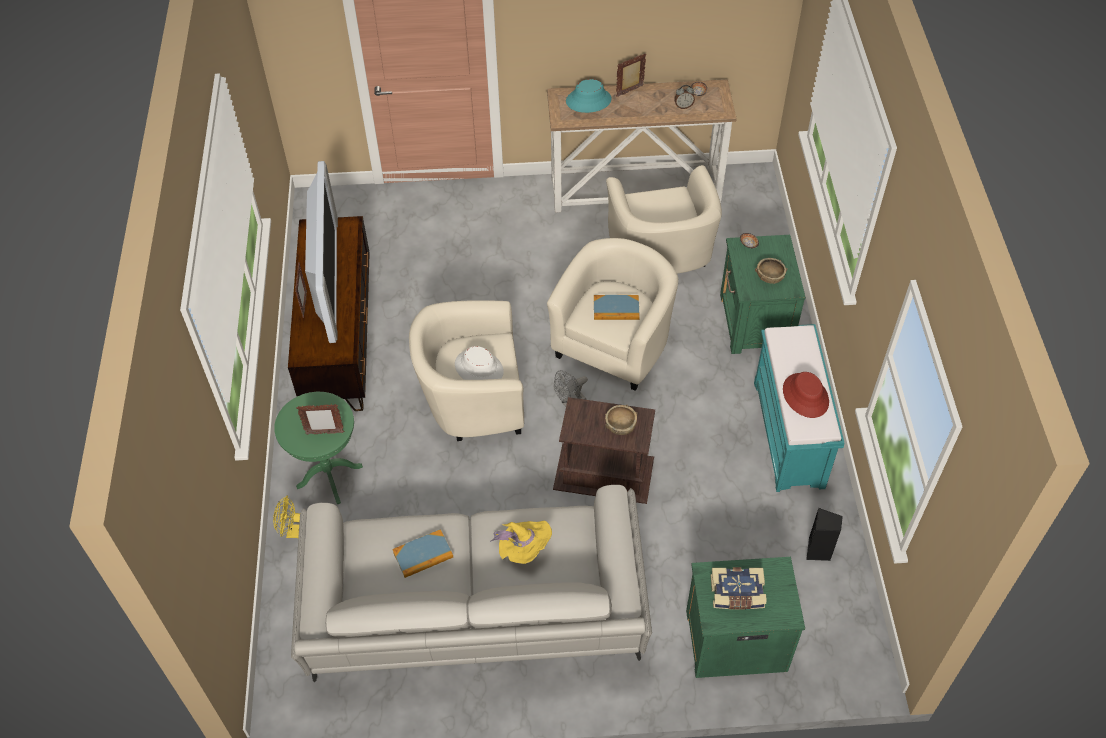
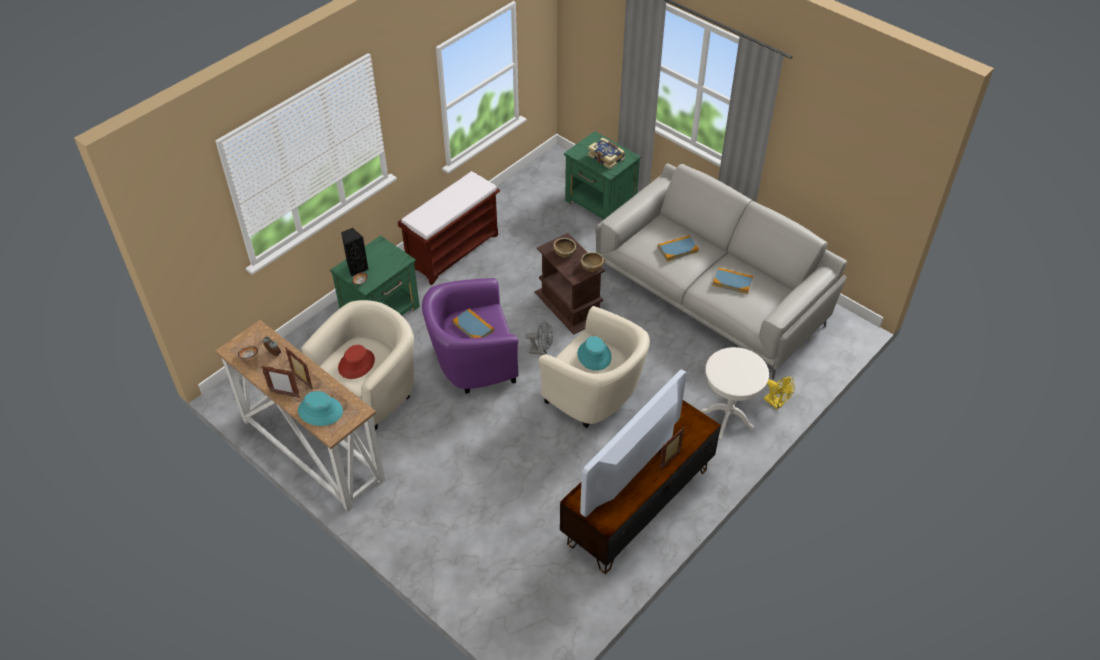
camera: 135 degrees left, 5 degrees down
green side table [274,392,363,504] -> white side table [701,347,769,440]
picture frame [296,404,345,435] -> picture frame moved to [285,347,313,390]
white hat [455,346,504,380] -> turquoise hat [578,336,612,371]
yellow hat [490,521,552,564] -> book [658,235,699,261]
beige armchair [547,238,678,391] -> purple armchair [422,278,518,394]
turquoise bench [754,324,845,492] -> brown bench [398,171,500,285]
brown bowl [755,258,787,284] -> brown bowl moved to [580,252,605,272]
red hat [783,372,829,418] -> red hat moved to [338,345,375,379]
black speaker [806,508,843,561] -> black speaker moved to [341,228,369,277]

